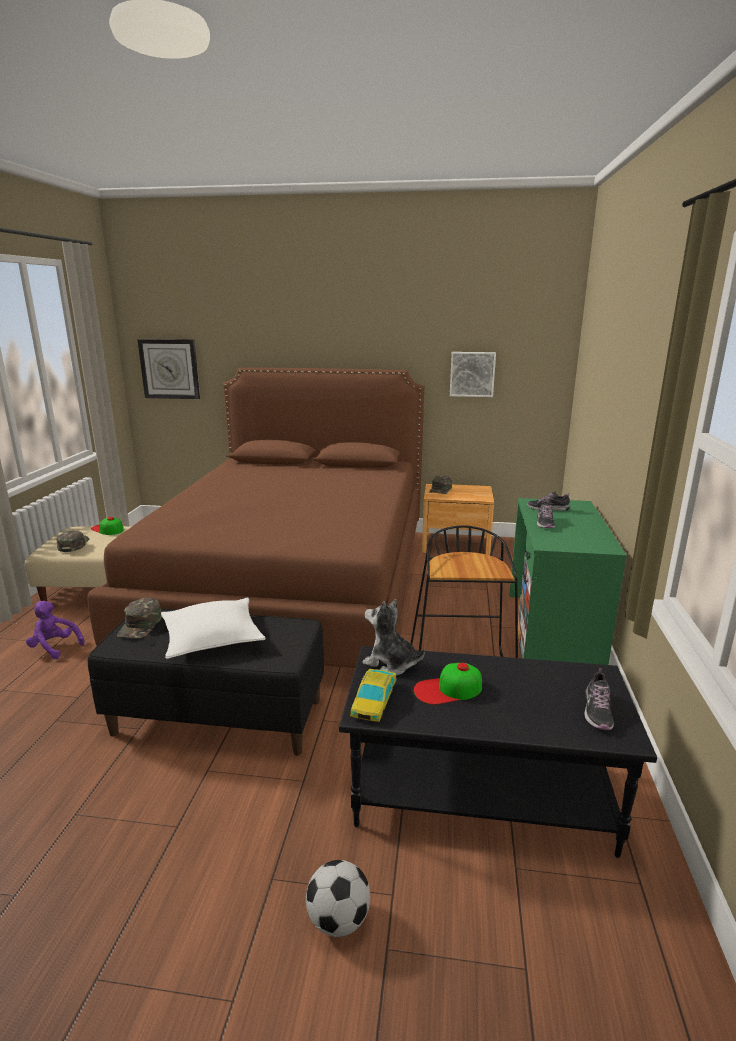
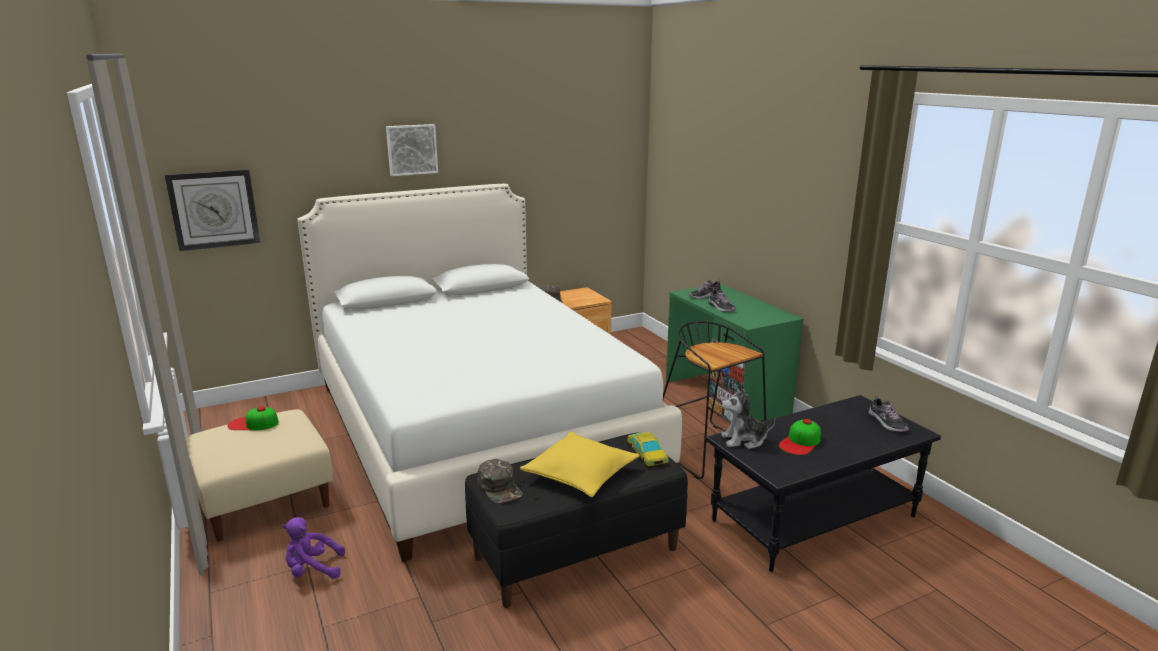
camera: 35 degrees left, 0 degrees up
green cap [56,531,89,552] -> none
brown bed [87,367,424,668] -> white bed [297,184,682,562]
white pillow [161,597,266,659] -> yellow pillow [520,432,639,497]
football [306,860,370,937] -> none
toy car [350,669,397,722] -> toy car moved to [627,432,669,466]
picture [450,352,496,397] -> picture moved to [386,124,438,176]

